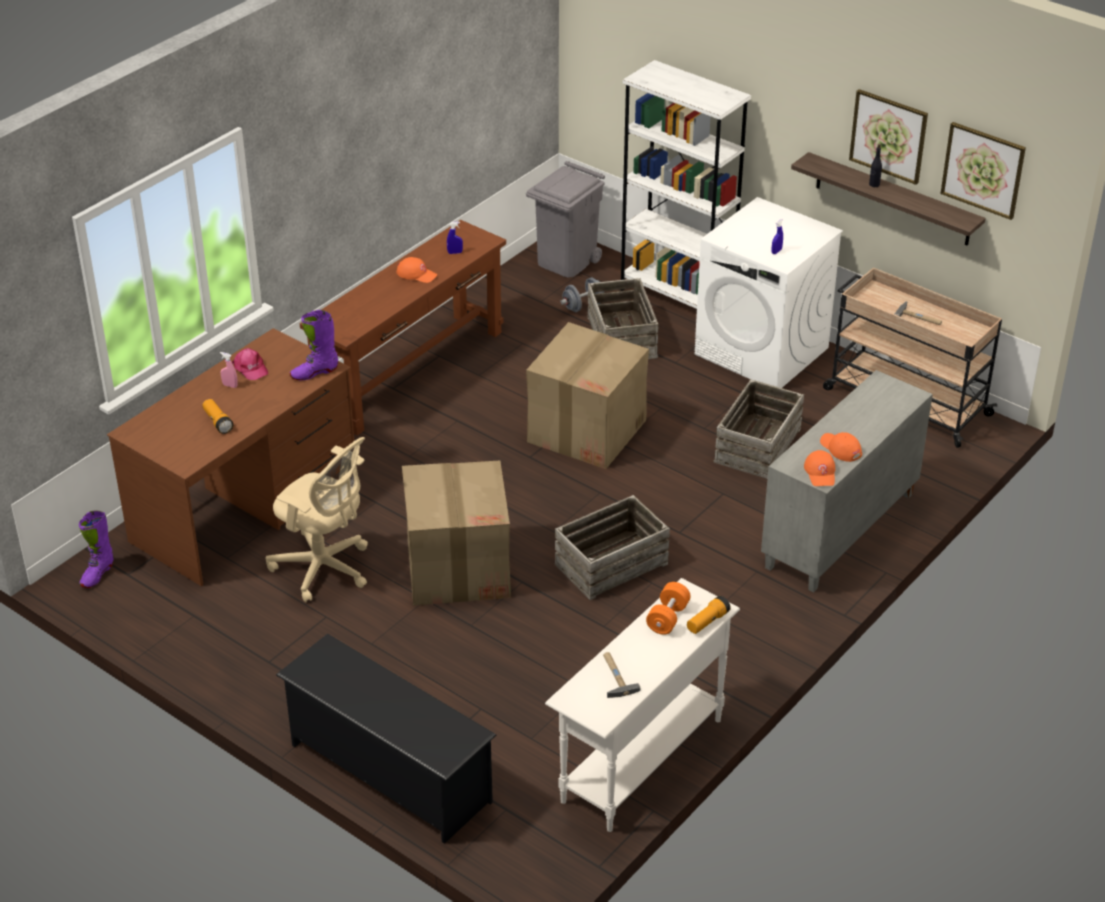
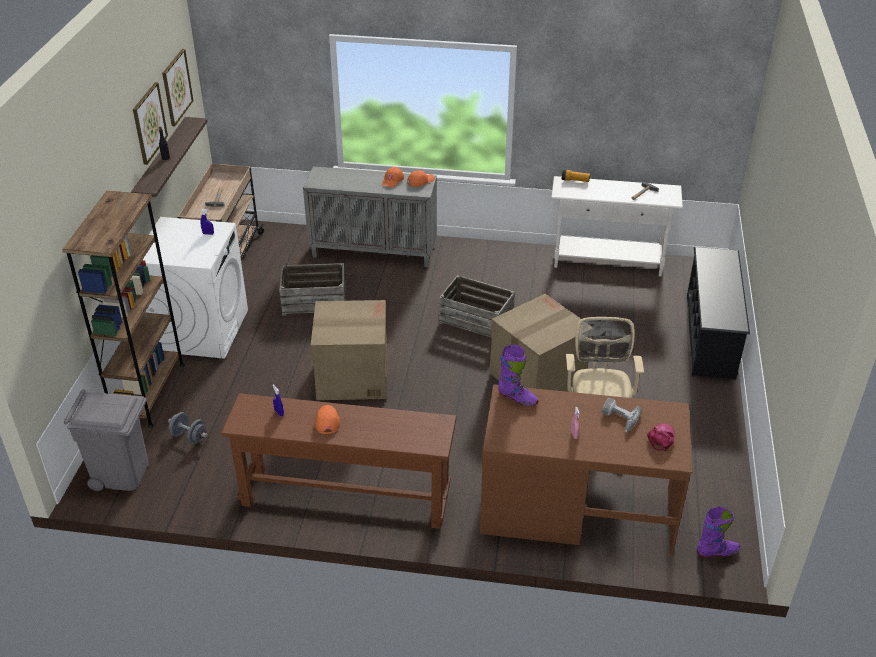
camera: 120 degrees left, 0 degrees up
flashlight [203,399,233,434] -> power drill [602,398,642,432]
pink cap [232,348,268,380] -> pink cap moved to [647,423,675,451]
crate [587,278,659,359] -> none
white bookcase [621,60,751,309] -> brown bookcase [62,191,185,427]
orange dumbbell [646,582,691,635] -> none

